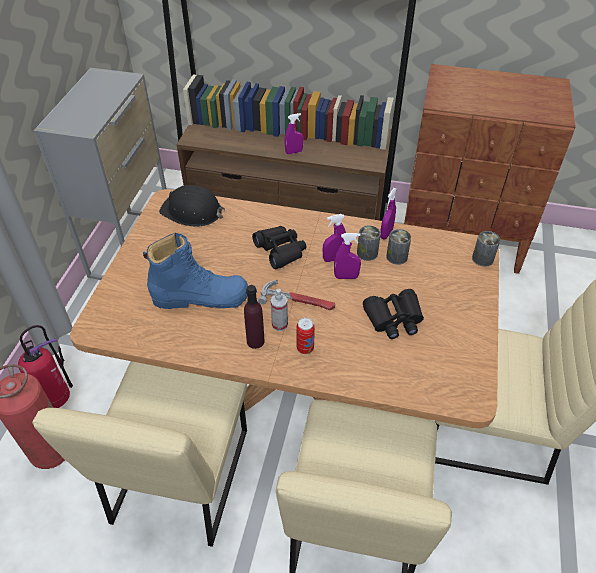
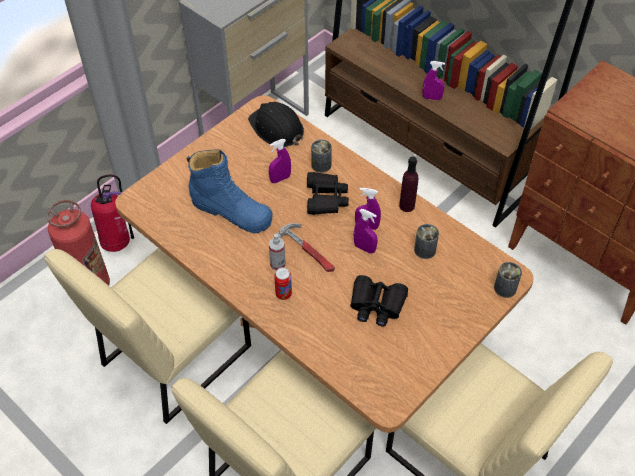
camera: 30 degrees right, 5 degrees up
purple bottle [244,285,265,349] -> purple bottle moved to [399,156,418,212]
can [357,225,381,261] -> can moved to [311,140,332,173]
purple spray bottle [380,188,397,239] -> purple spray bottle moved to [269,139,291,183]

